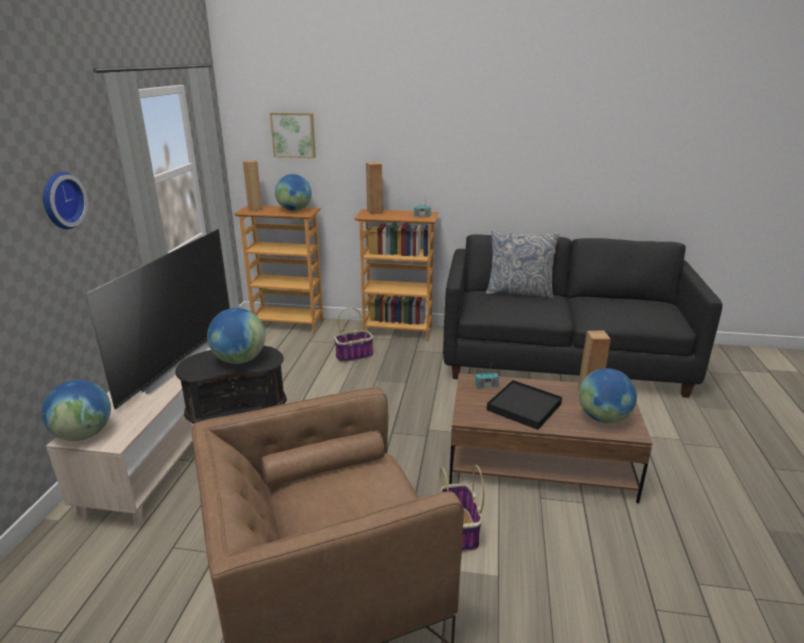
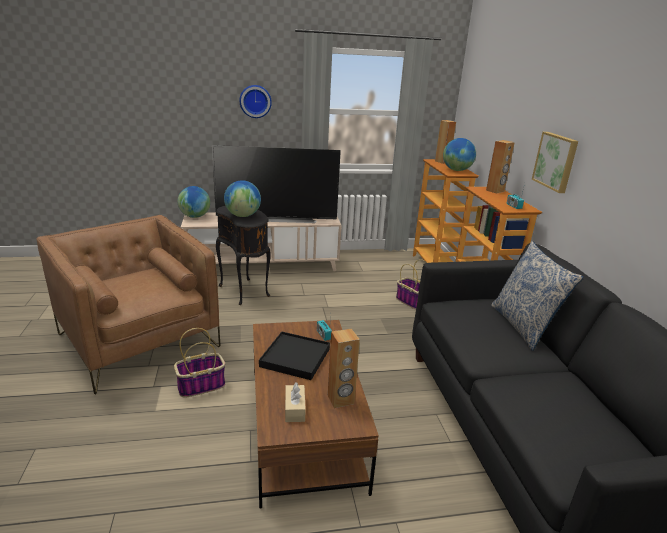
camera: 70 degrees right, 0 degrees up
picture [270,112,316,158] -> picture moved to [532,132,578,193]
globe [579,368,637,423] -> beige tissue box [285,382,306,422]

